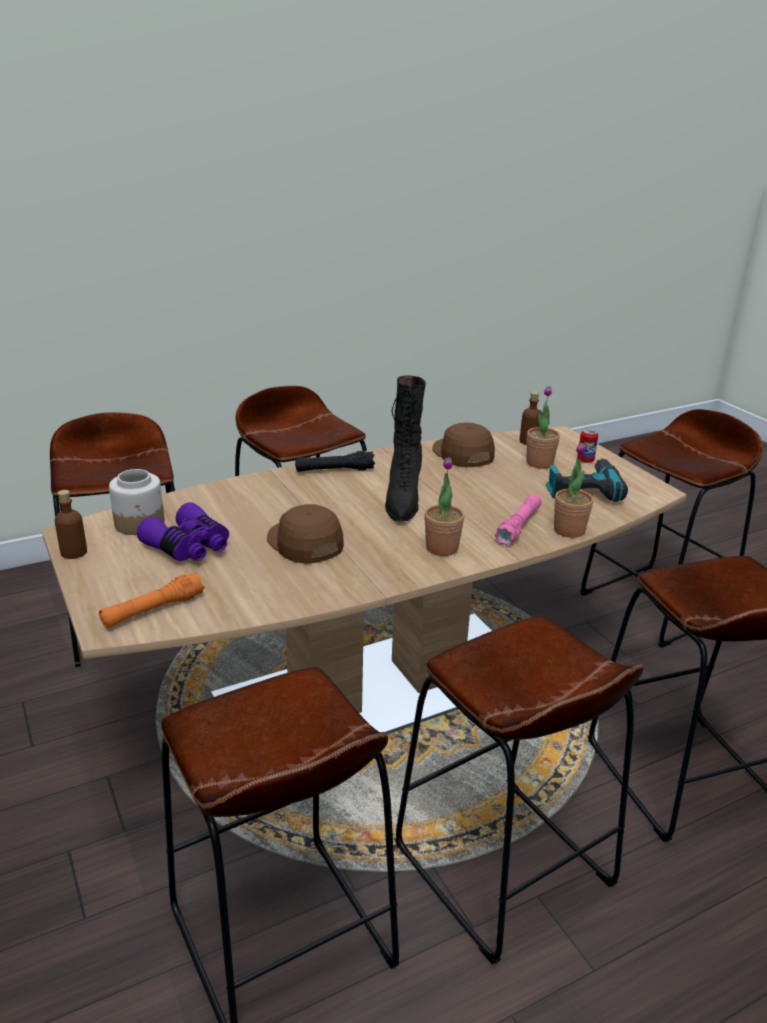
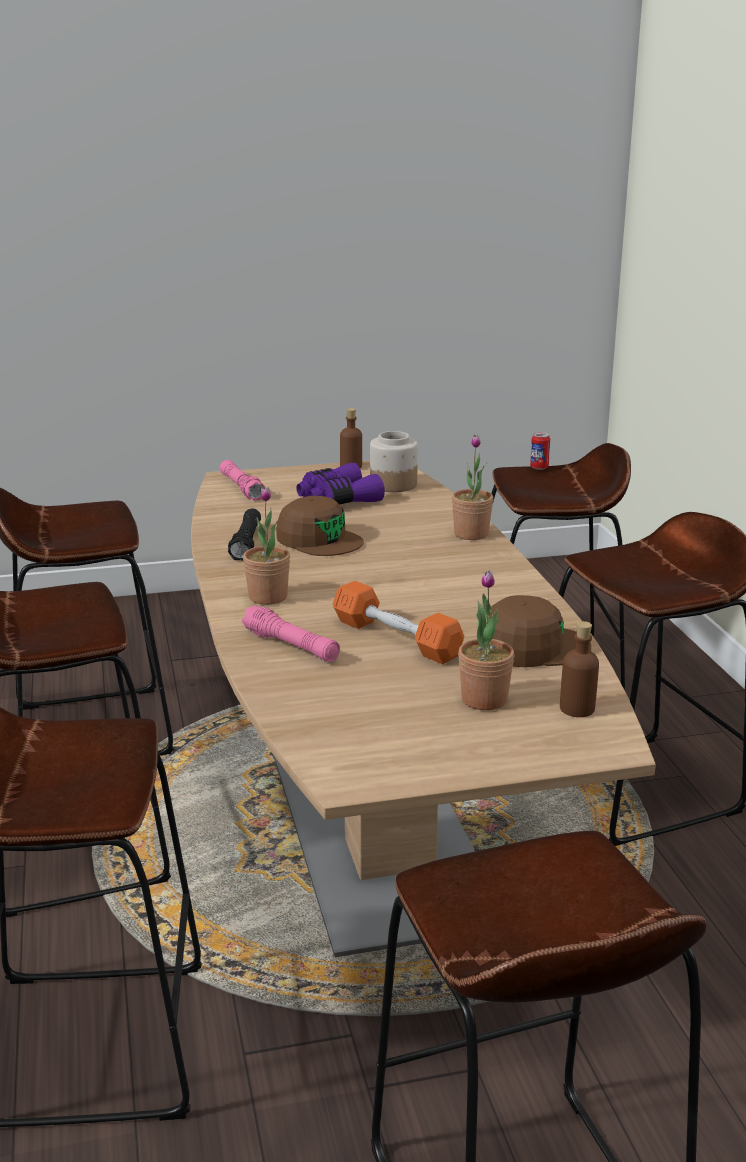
camera: 105 degrees right, 5 degrees down
orange flashlight [99,572,205,628] -> pink flashlight [220,460,264,501]
brown cap [267,504,344,564] -> brown cap turned 60 degrees clockwise [276,496,364,556]
black flashlight [295,451,375,472] -> black flashlight moved to [228,508,261,560]
black boot [385,375,426,522] -> none
power drill [546,459,628,502] -> none
potted plant [554,443,593,538] -> potted plant moved to [452,435,493,540]
can [577,428,598,463] -> can moved to [530,432,550,470]
none -> orange dumbbell [333,581,464,664]

